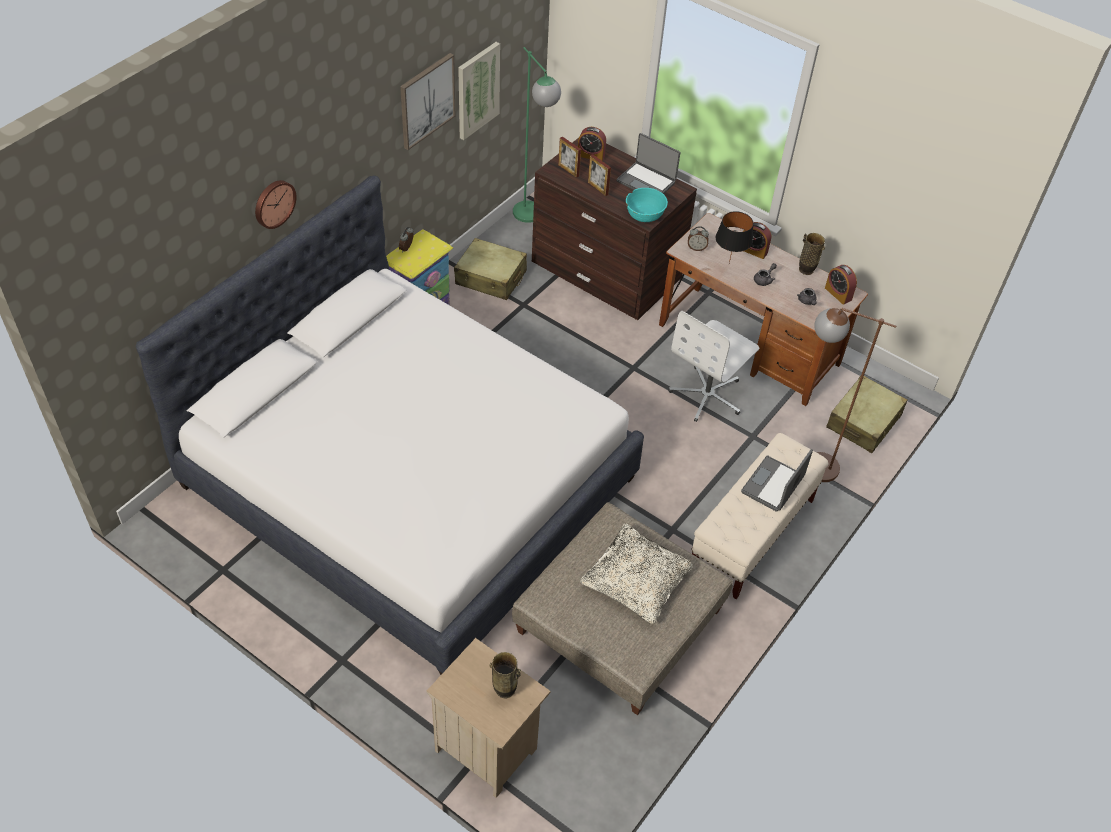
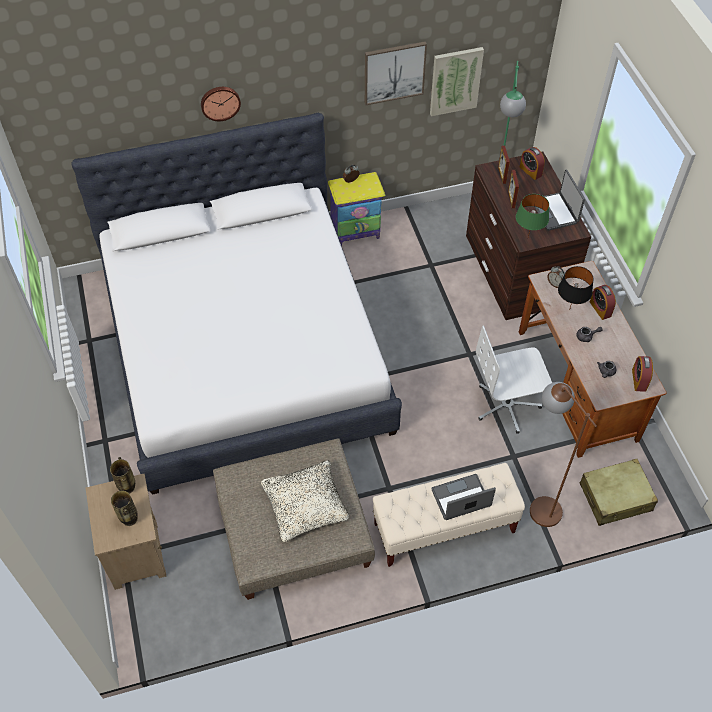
camera: 40 degrees right, 5 degrees up
beige suitcase [454,238,527,300] -> none
turquoise bowl [626,188,668,222] -> green table lamp [516,194,549,237]
vase [799,233,825,275] -> vase moved to [110,457,135,494]

